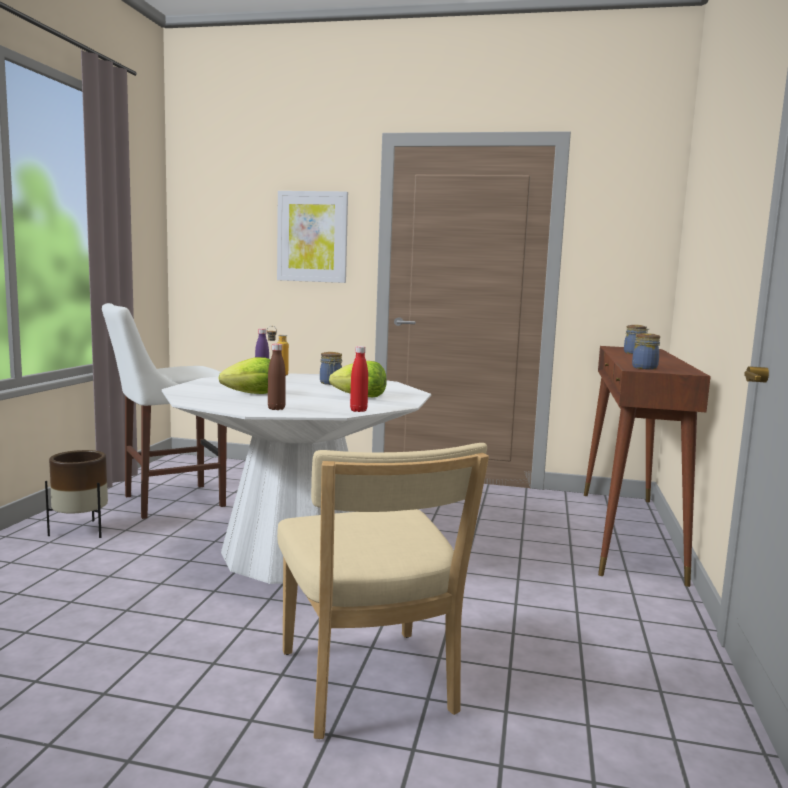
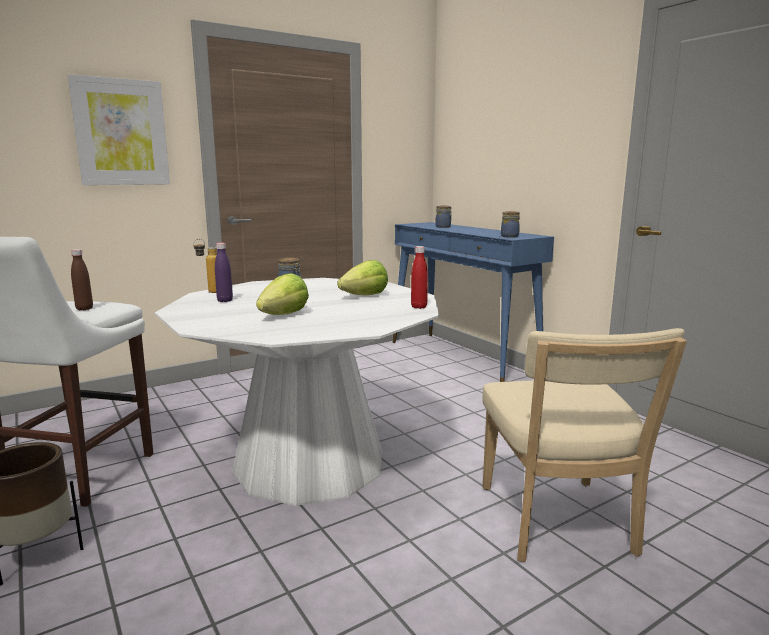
camera: 45 degrees left, 5 degrees up
brown bottle [268,344,286,410] -> brown bottle moved to [71,249,93,310]
beige chair [277,443,489,739] -> beige chair turned 60 degrees clockwise [482,328,687,562]
brown console table [584,346,711,587] -> blue console table [393,222,554,382]

